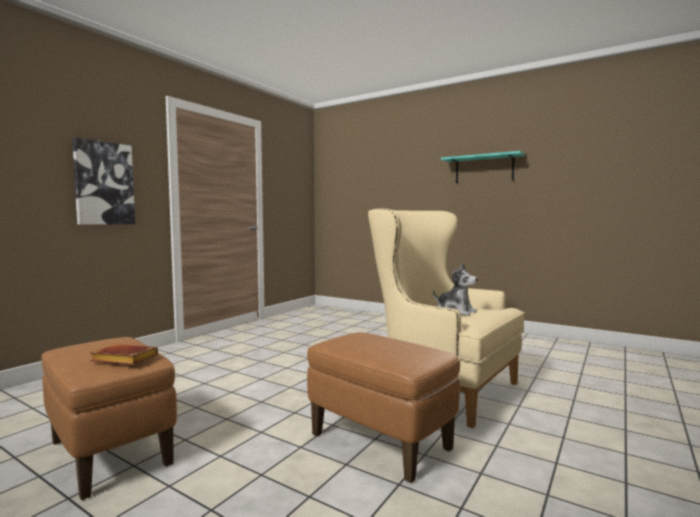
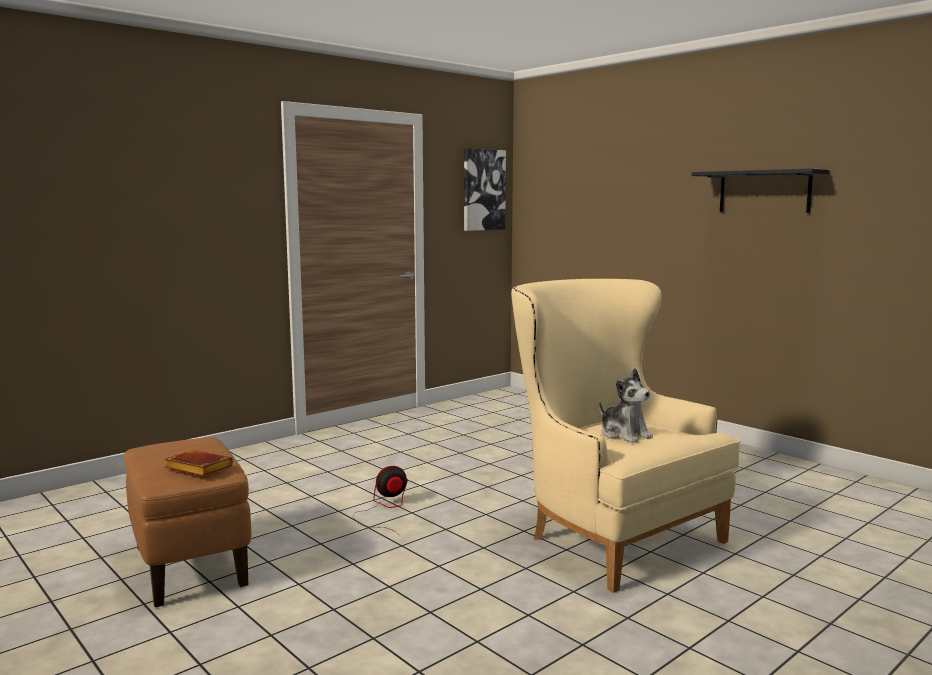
camera: 15 degrees right, 5 degrees up
picture [72,137,135,225] -> picture moved to [464,148,506,231]
brown ottoman [307,332,460,483] -> none
turquoise shelf [441,151,525,183] -> black shelf [692,168,829,213]
none -> fan [353,466,408,536]

